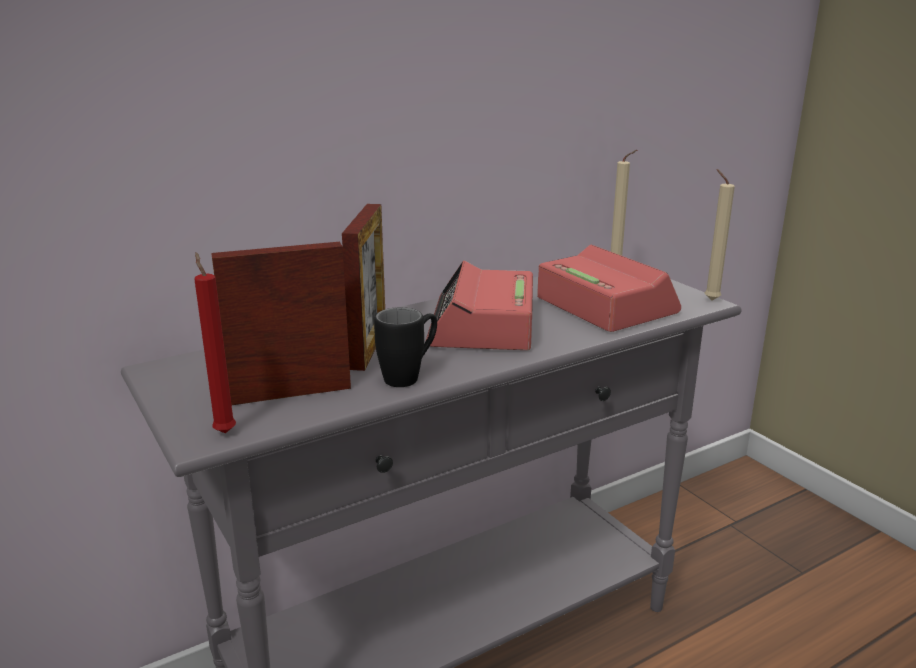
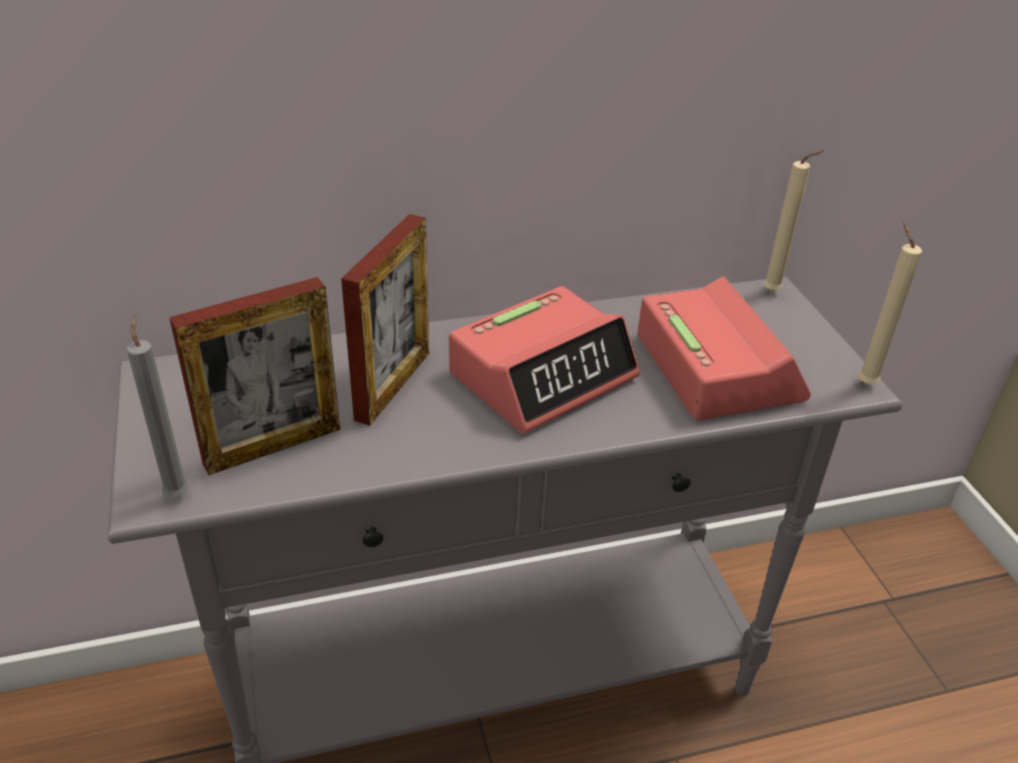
camera: 15 degrees right, 15 degrees up
red candle [194,252,236,433] -> grey candle [126,314,189,498]
picture frame [211,242,351,405] -> picture frame turned 150 degrees clockwise [169,277,340,475]
black mug [374,307,437,387] -> none
alarm clock [426,261,533,350] -> alarm clock turned 150 degrees counterclockwise [449,286,640,434]

